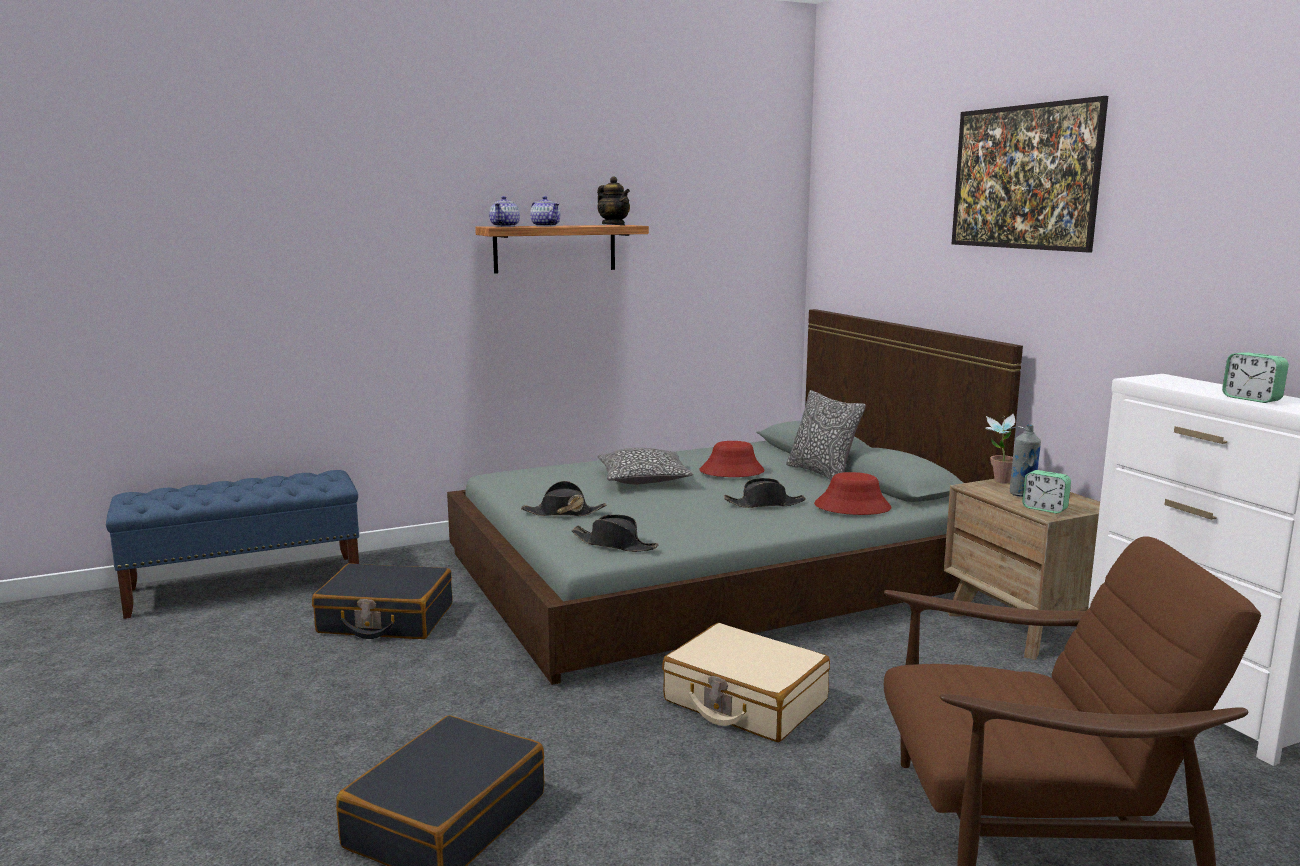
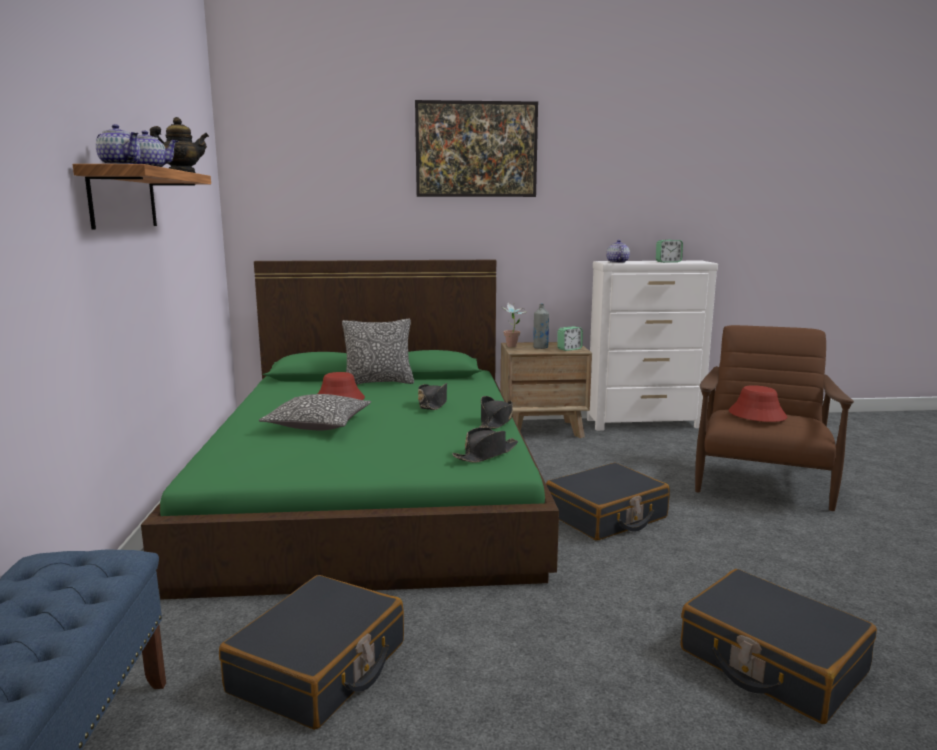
camera: 70 degrees left, 0 degrees up
grey bed [447,309,1023,685] -> green bed [141,260,559,600]
black hat [521,481,606,516] -> black hat moved to [479,396,513,429]
beige suitcase [662,623,830,742] -> black suitcase [546,463,670,540]
red hat [814,472,892,515] -> red hat moved to [729,385,787,422]
none -> teapot [607,240,630,263]

